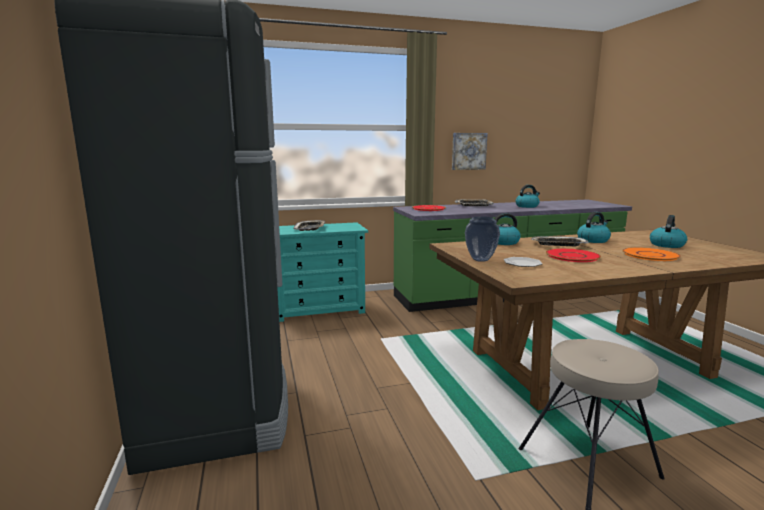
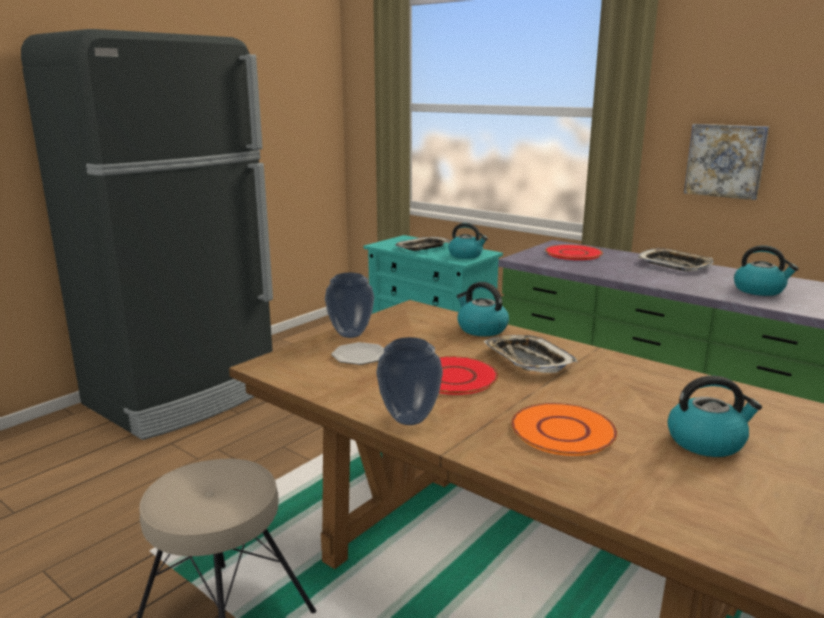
camera: 55 degrees right, 5 degrees up
kettle [577,212,611,243] -> kettle moved to [448,223,488,259]
none -> vase [376,337,443,425]

